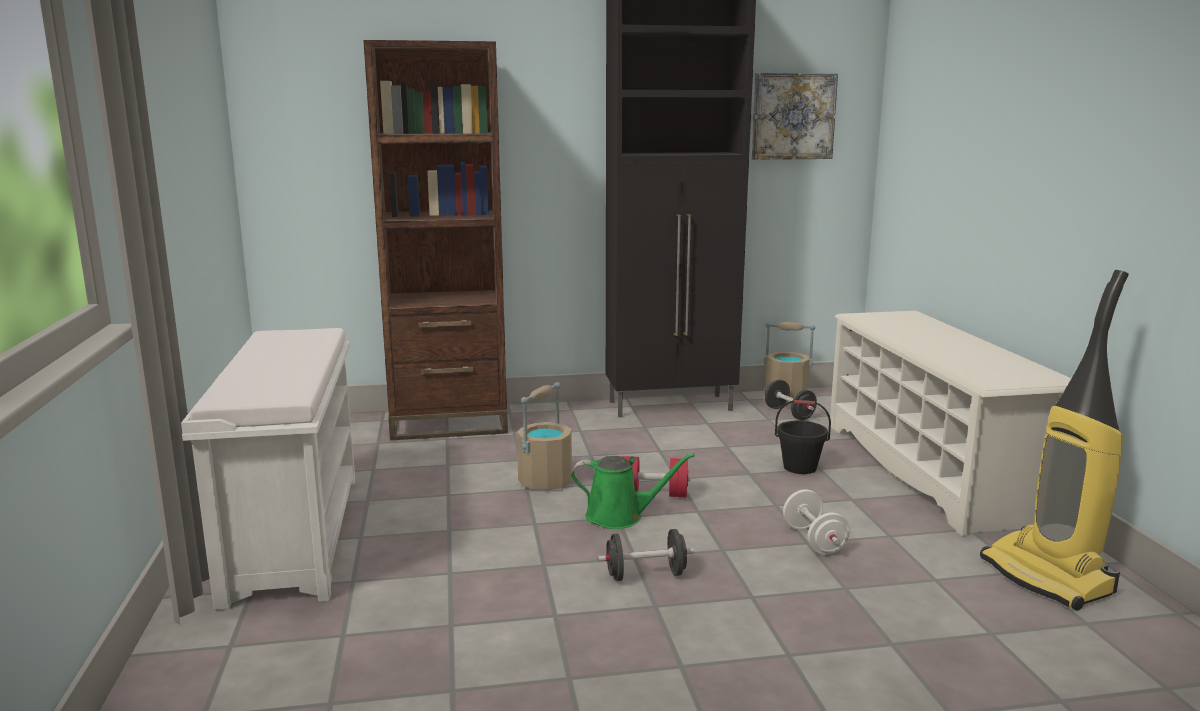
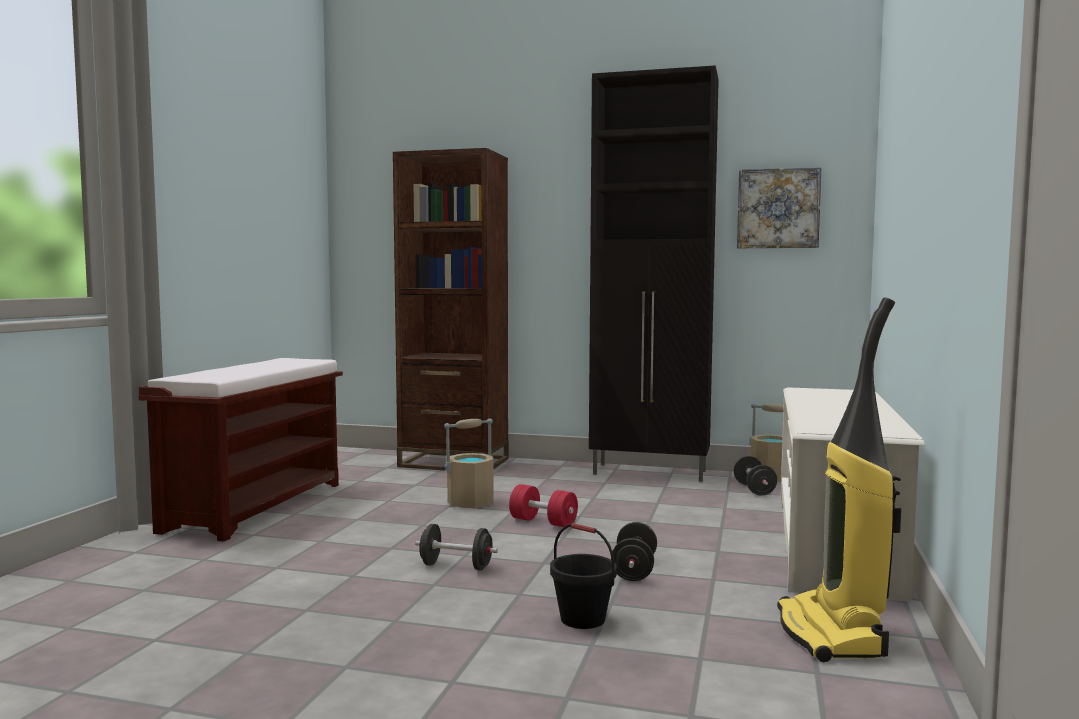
camera: 25 degrees right, 10 degrees down
white bench [181,328,355,610] -> brown bench [139,358,343,542]
green watering can [571,453,695,529] -> none
black bucket [775,400,831,474] -> black bucket moved to [550,523,617,629]
white dumbbell [783,489,850,555] -> black dumbbell [611,522,657,581]

